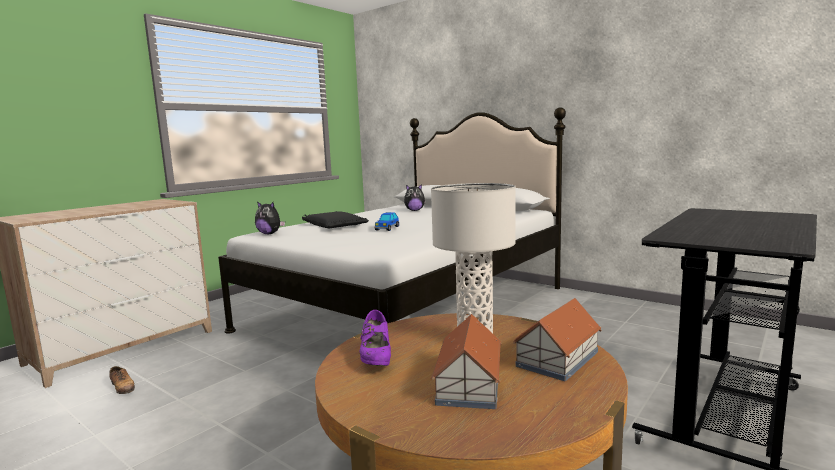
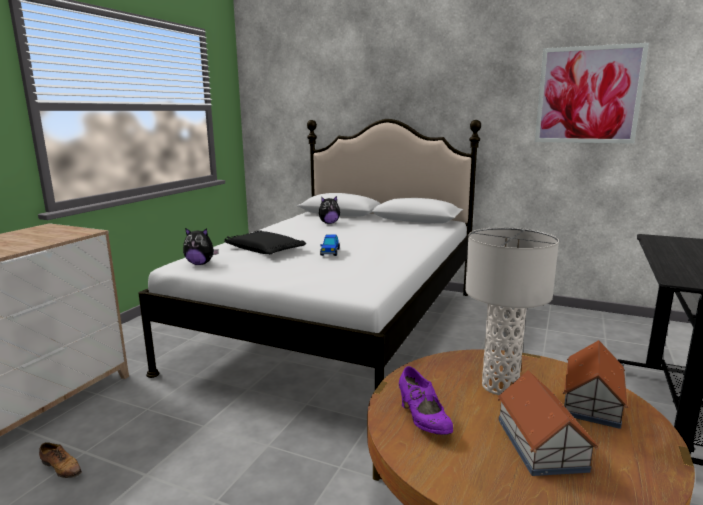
camera: 15 degrees left, 5 degrees up
none -> picture [535,43,649,144]

